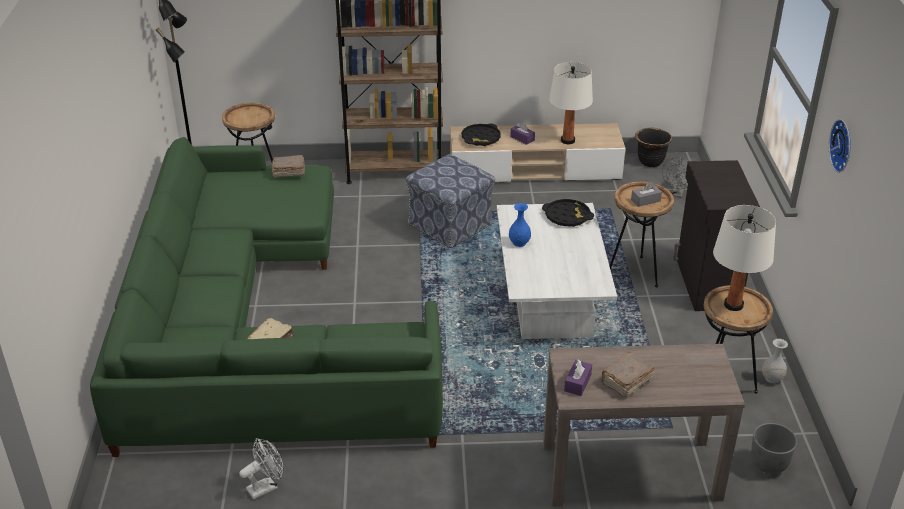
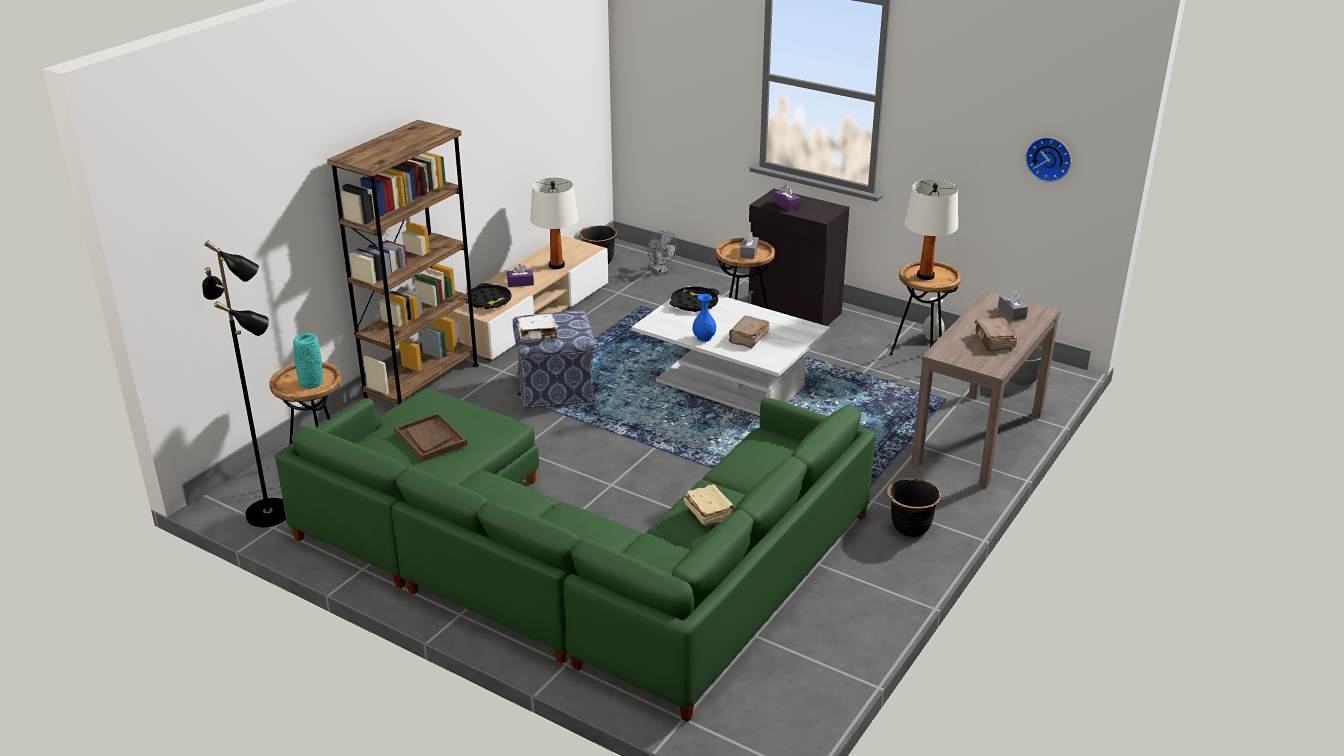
camera: 55 degrees left, 5 degrees down
white fan [239,438,284,499] -> none
brown book [272,155,305,178] -> brown book moved to [729,316,770,348]
purple tissue box [564,359,592,396] -> purple tissue box moved to [774,185,800,211]
wall clock [829,119,851,173] -> wall clock moved to [1026,137,1071,182]
none -> turquoise vase [293,333,323,389]
none -> brown tray [395,412,467,461]
none -> white book [518,314,558,340]
none -> black planter [887,478,941,537]
none -> grey tissue box [998,290,1028,320]

